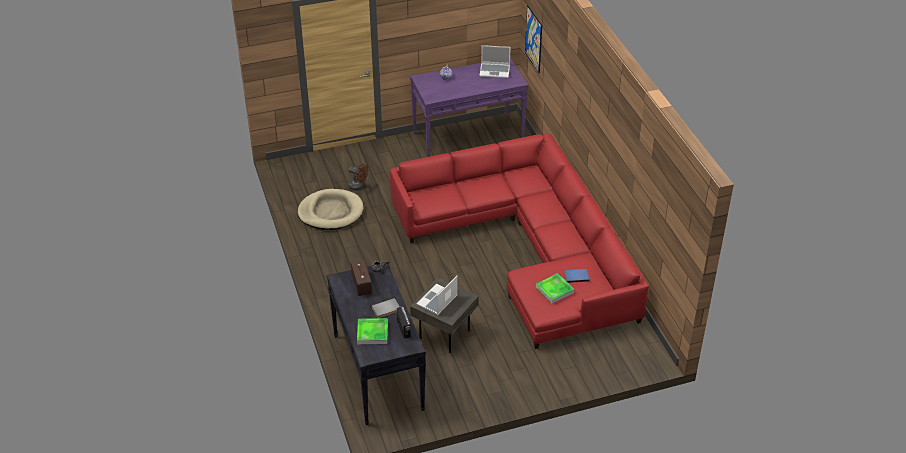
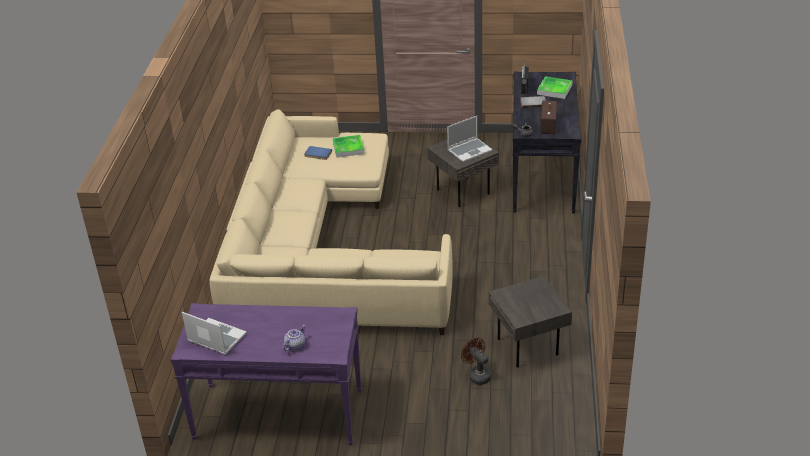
camera: 155 degrees left, 5 degrees down
beige dog bed [298,189,364,230] -> grey side table [489,276,572,368]
red sofa [390,133,649,349] -> beige sofa [209,109,453,335]
picture [525,5,542,73] -> none

